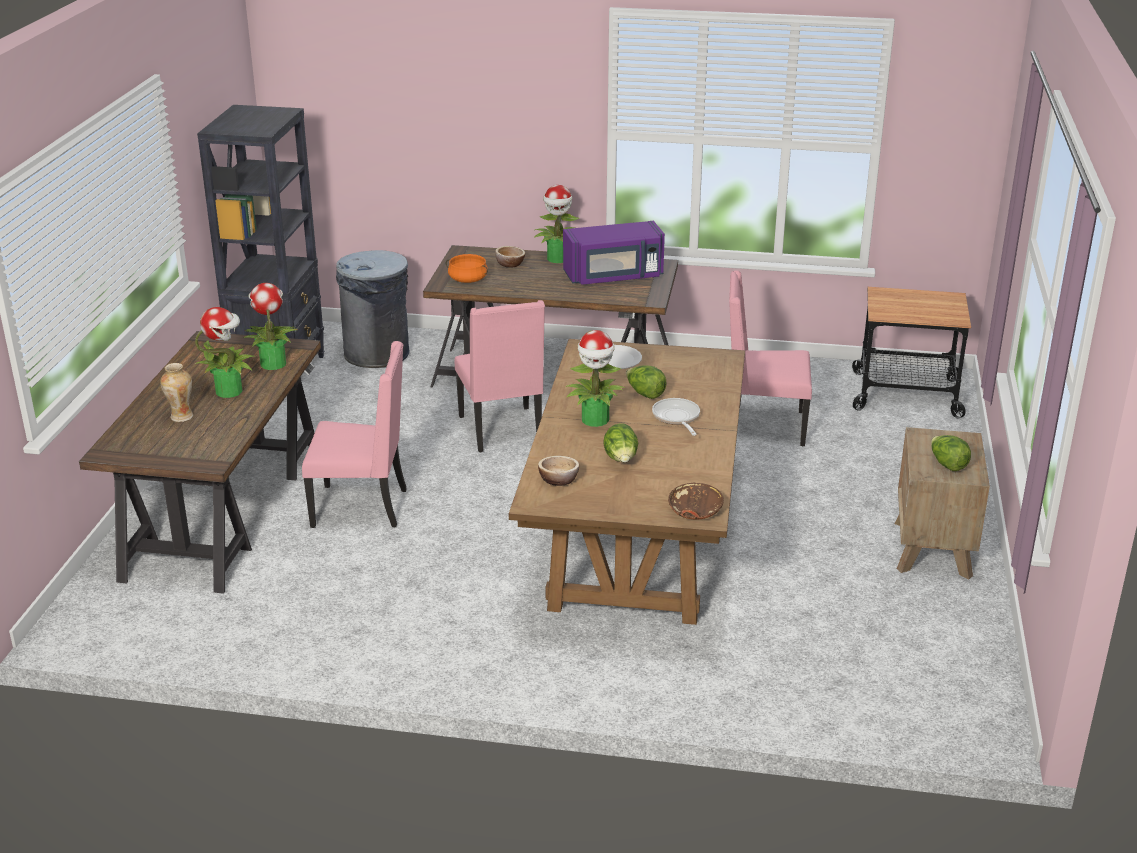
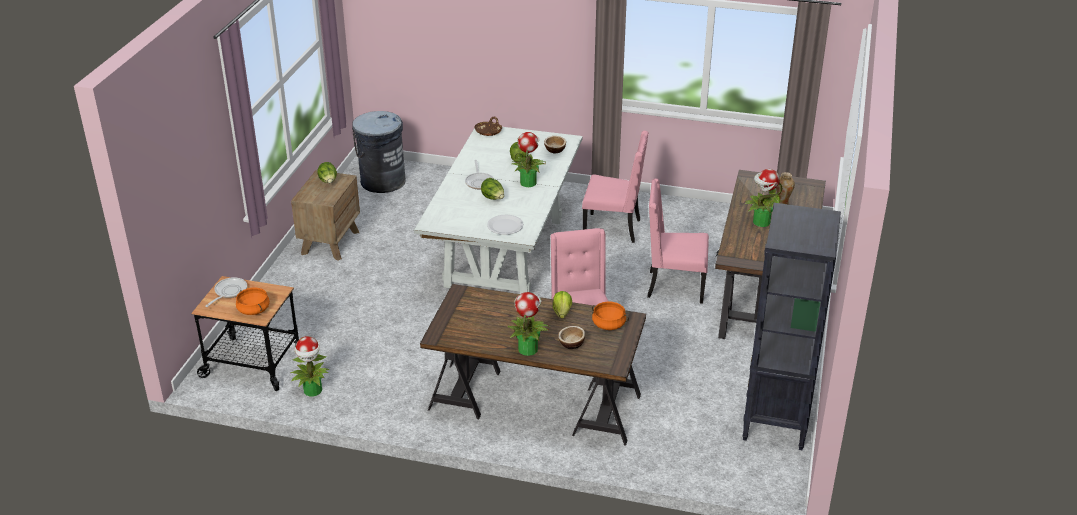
camera: 175 degrees left, 5 degrees up
potted plant [243,283,297,370] -> potted plant moved to [290,336,330,396]
grey trash can [336,250,410,368] -> grey trash can moved to [352,111,406,193]
brown dining table [509,339,745,625] -> white dining table [414,127,582,294]
purple microwave [563,221,665,285] -> none
pink chair [729,270,812,446] -> pink chair moved to [582,131,649,243]
none -> frying pan [205,277,247,307]
none -> orange cooking pot [236,288,270,315]
none -> lettuce [553,291,572,319]

